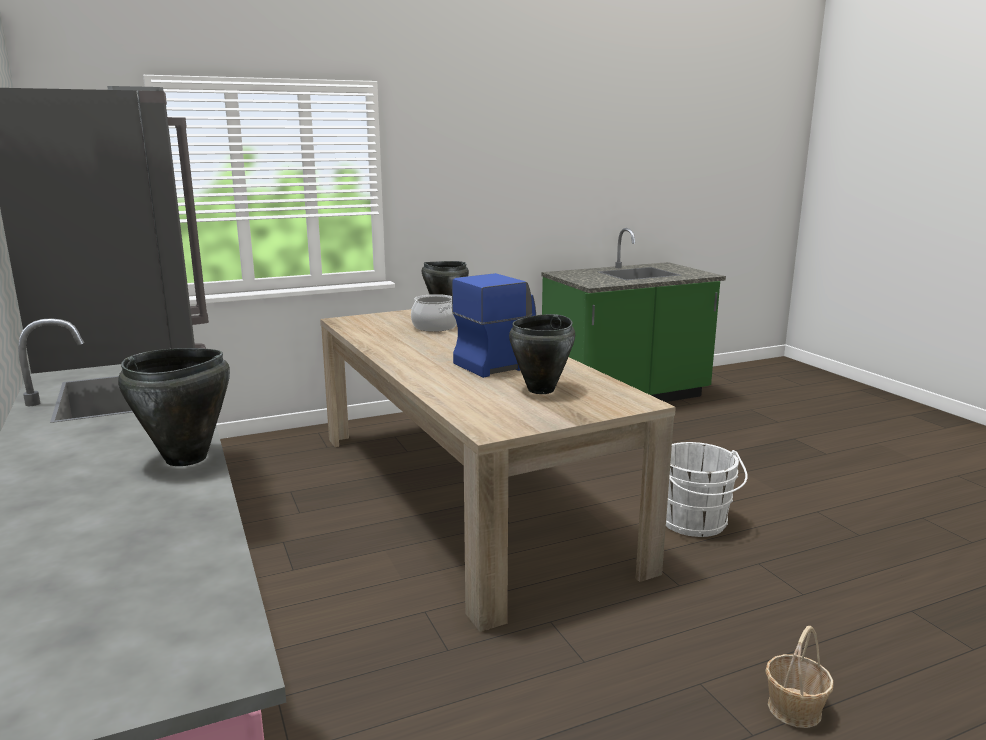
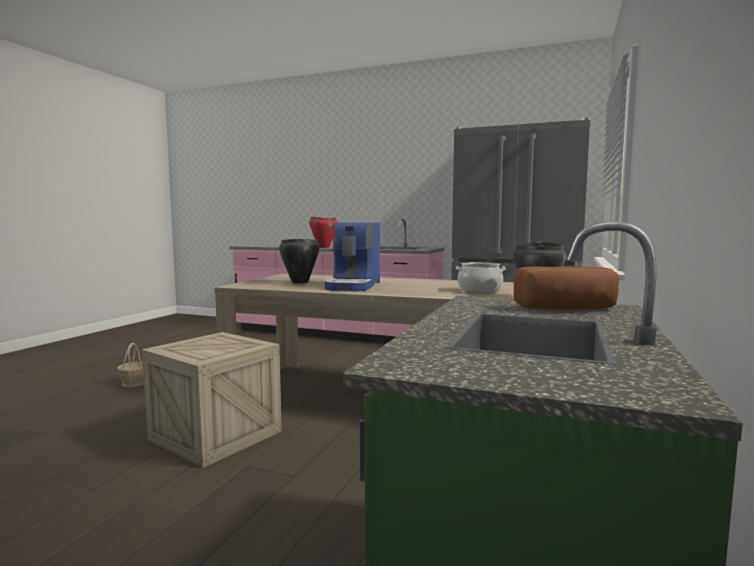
camera: 135 degrees right, 10 degrees down
black cooking pot [118,348,230,466] -> red cooking pot [309,217,337,248]
white bucket [666,442,747,537] -> crate [142,332,282,468]
none -> bread [514,267,619,309]

